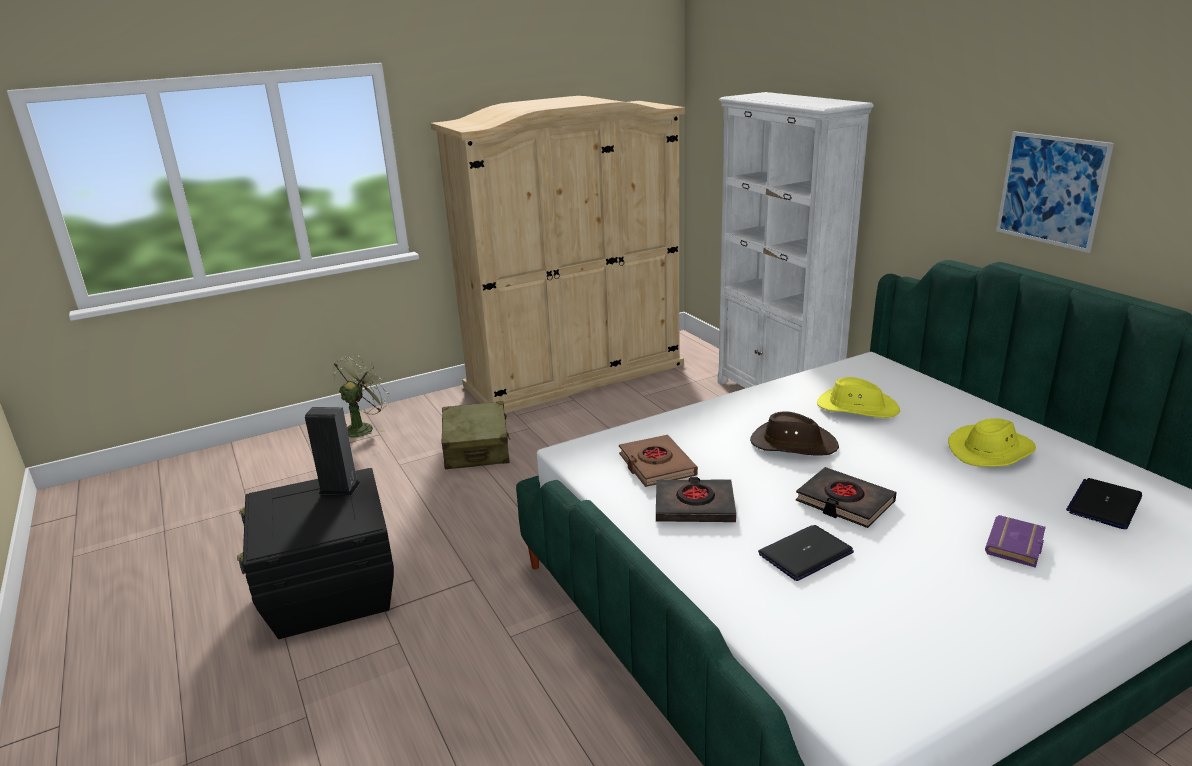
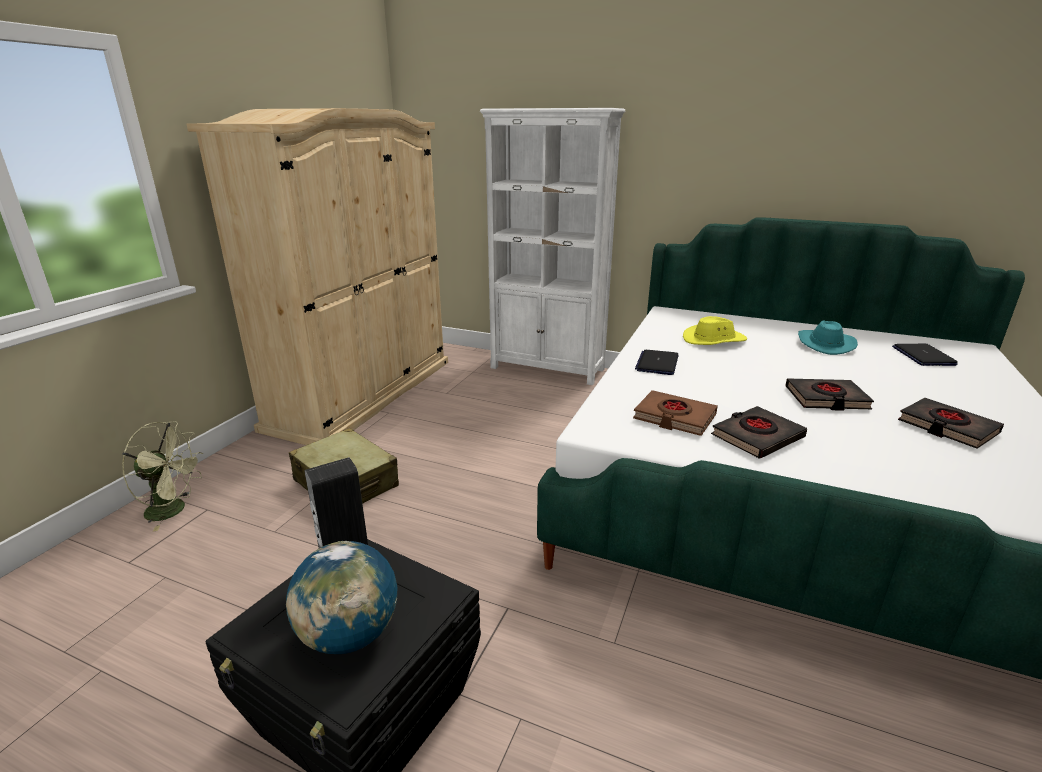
camera: 40 degrees left, 0 degrees up
green fan [333,355,390,437] -> green fan turned 105 degrees clockwise [122,422,203,532]
brown hat [750,411,839,455] -> none
laptop [758,525,854,581] -> laptop moved to [635,350,678,375]
yellow hat [948,418,1036,467] -> turquoise hat [798,320,858,355]
purple book [985,515,1046,568] -> none
picture [996,131,1114,253] -> none
none -> globe [286,541,397,654]
none -> black book [898,398,1004,449]

